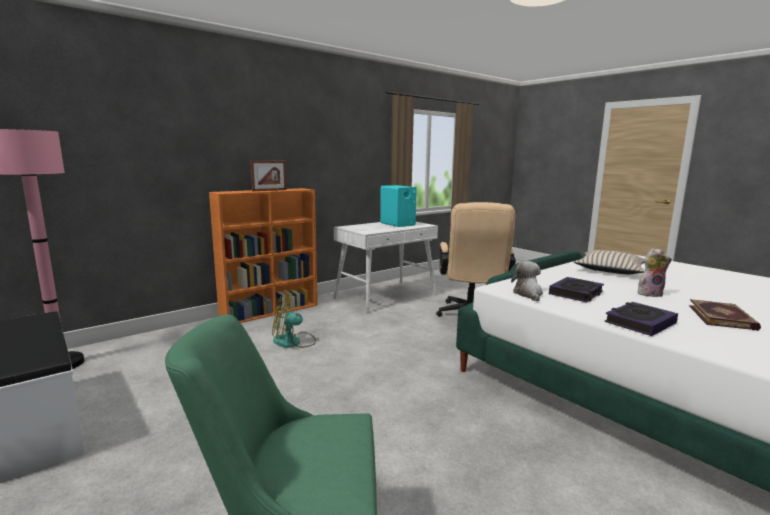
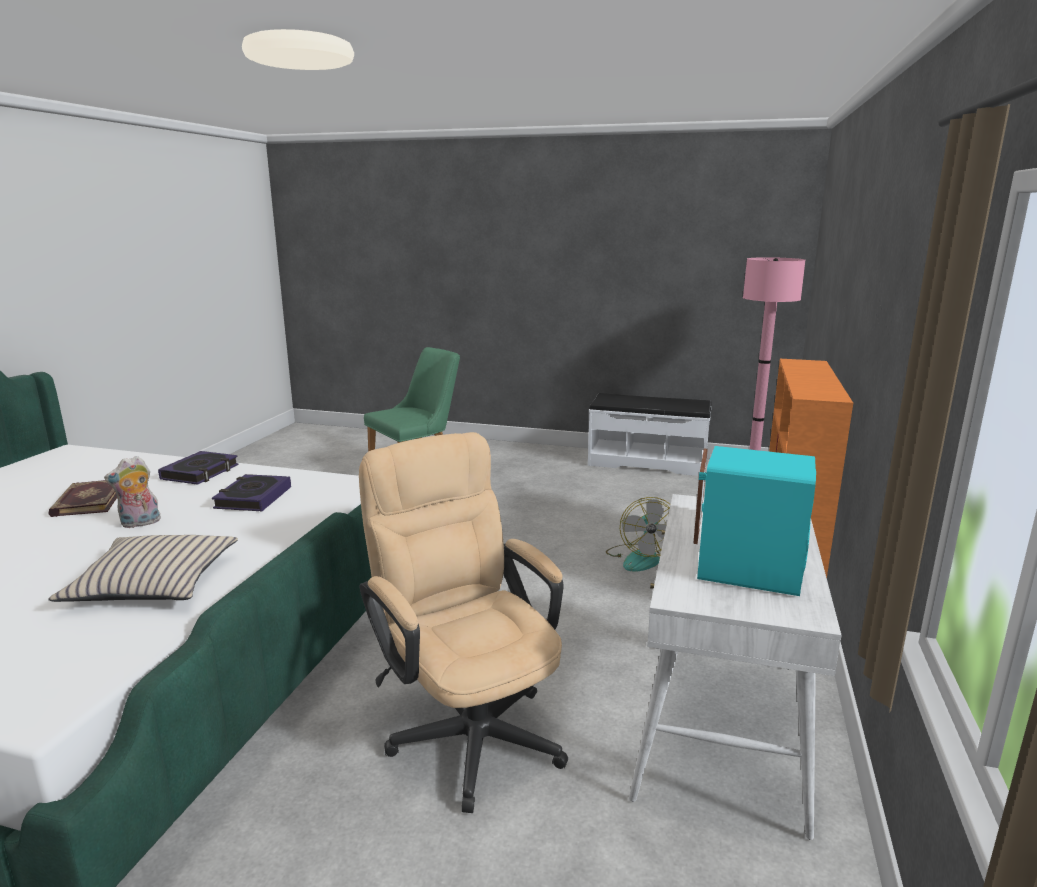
camera: 145 degrees right, 5 degrees up
picture frame [251,161,286,191] -> picture frame moved to [693,448,708,544]
fan [272,295,316,348] -> fan turned 135 degrees clockwise [606,497,671,572]
plush toy [511,261,543,302] -> none

